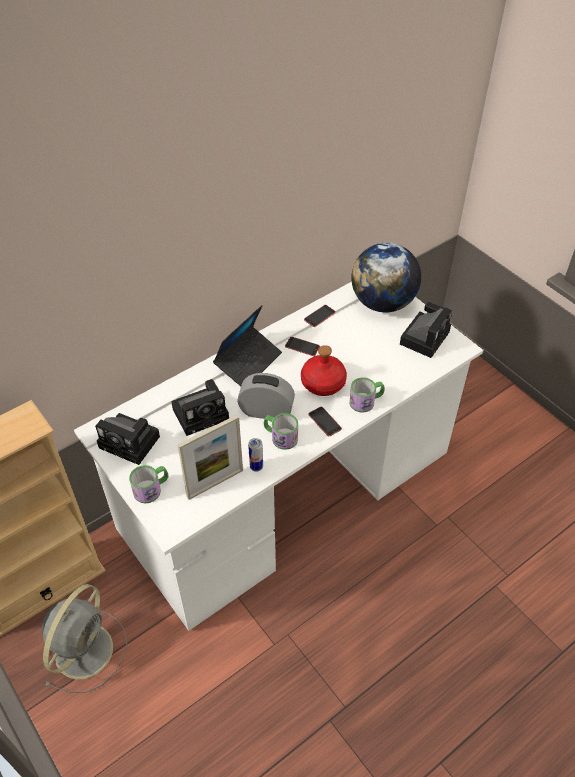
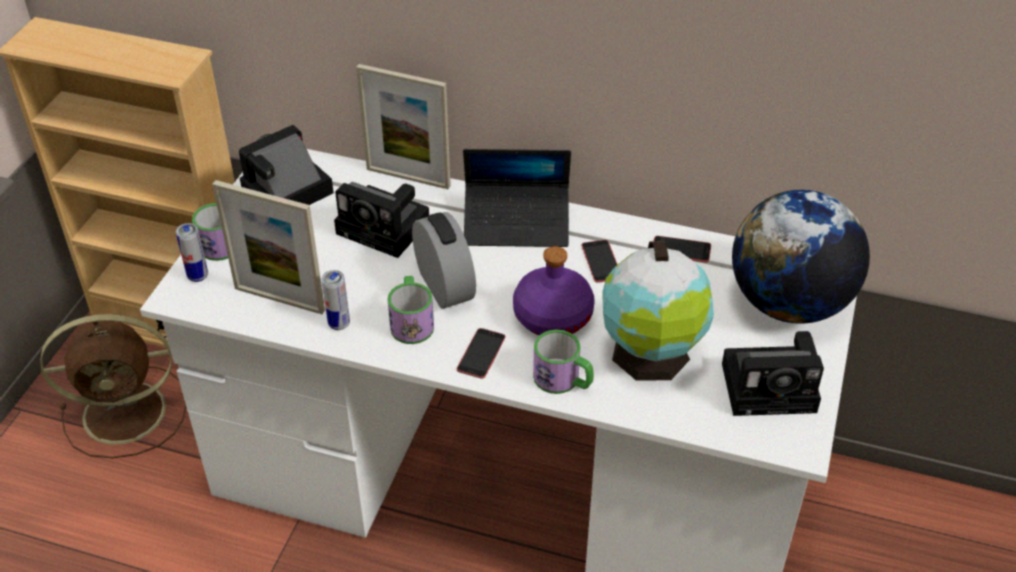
camera: 55 degrees right, 5 degrees down
grey fan [42,584,127,692] -> brown fan [40,314,186,458]
camera [95,413,160,465] -> camera turned 60 degrees clockwise [239,125,334,205]
red bottle [301,345,347,396] -> purple bottle [513,246,595,335]
none -> can [176,223,208,282]
none -> picture frame [356,64,451,189]
none -> globe [602,241,714,380]

